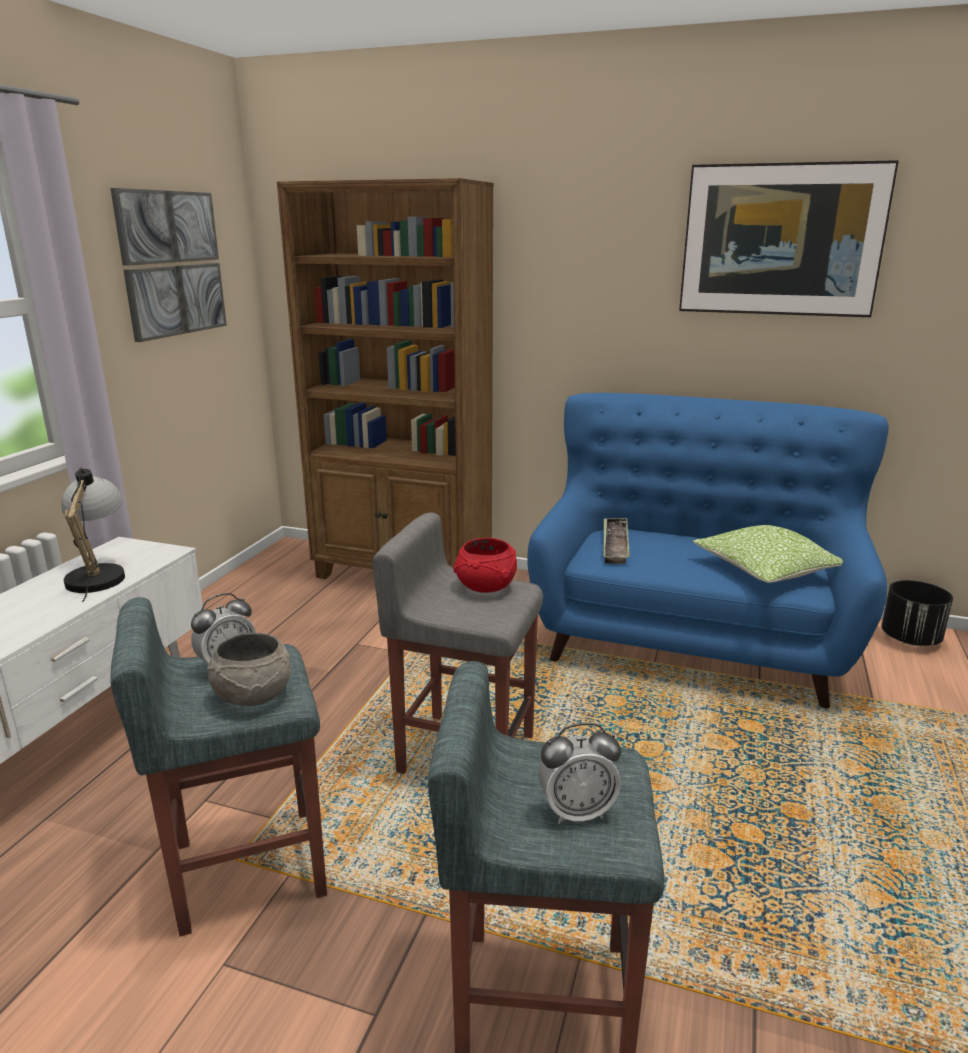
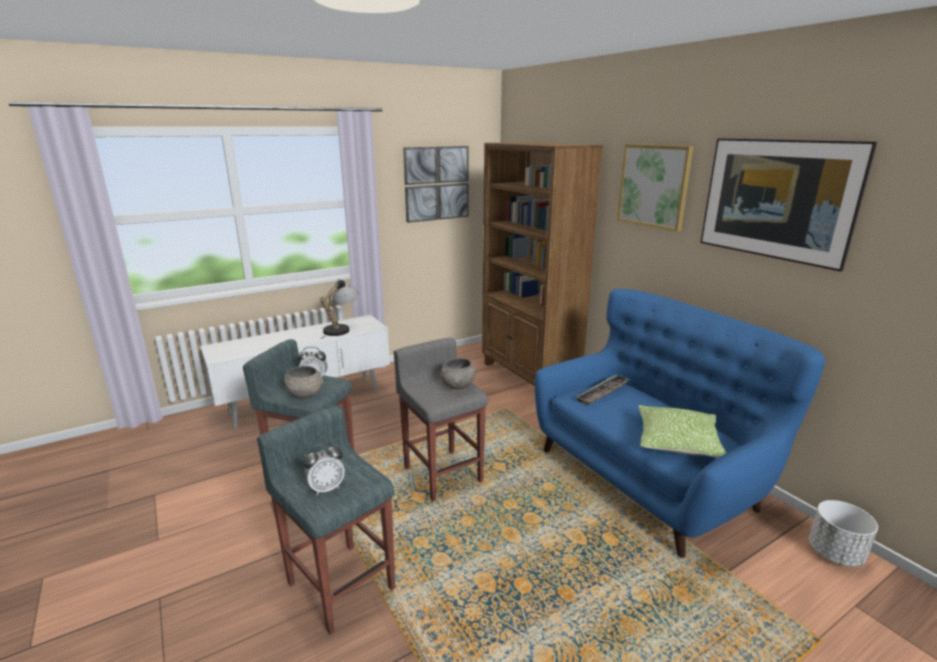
camera: 40 degrees right, 0 degrees up
red bowl [453,538,517,593] -> grey bowl [441,358,476,389]
alarm clock [538,723,621,824] -> alarm clock turned 60 degrees counterclockwise [303,443,345,495]
black planter [881,580,953,646] -> white planter [809,500,878,567]
none -> picture [617,144,694,232]

